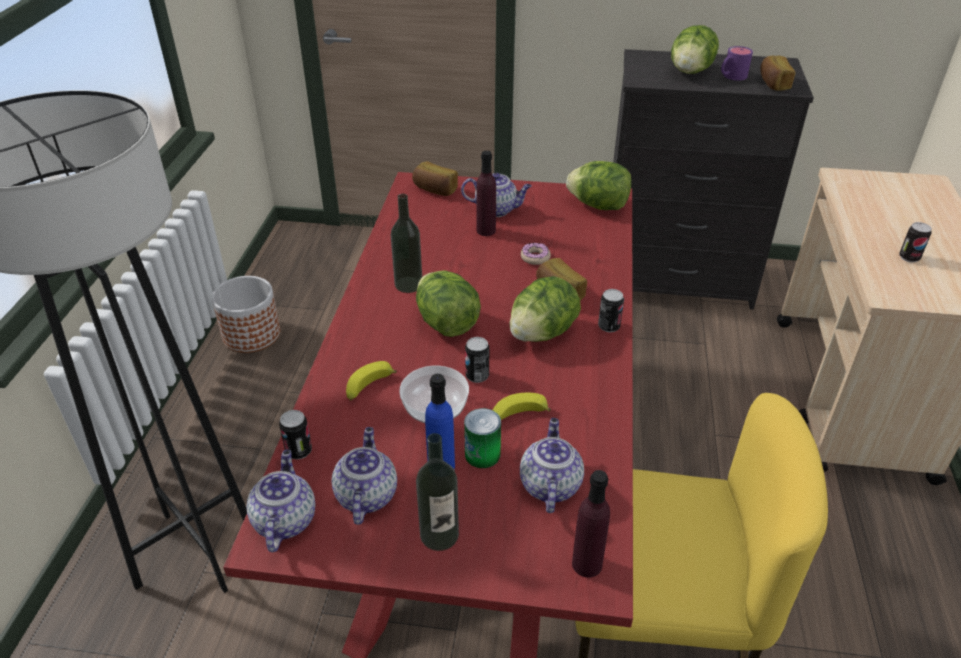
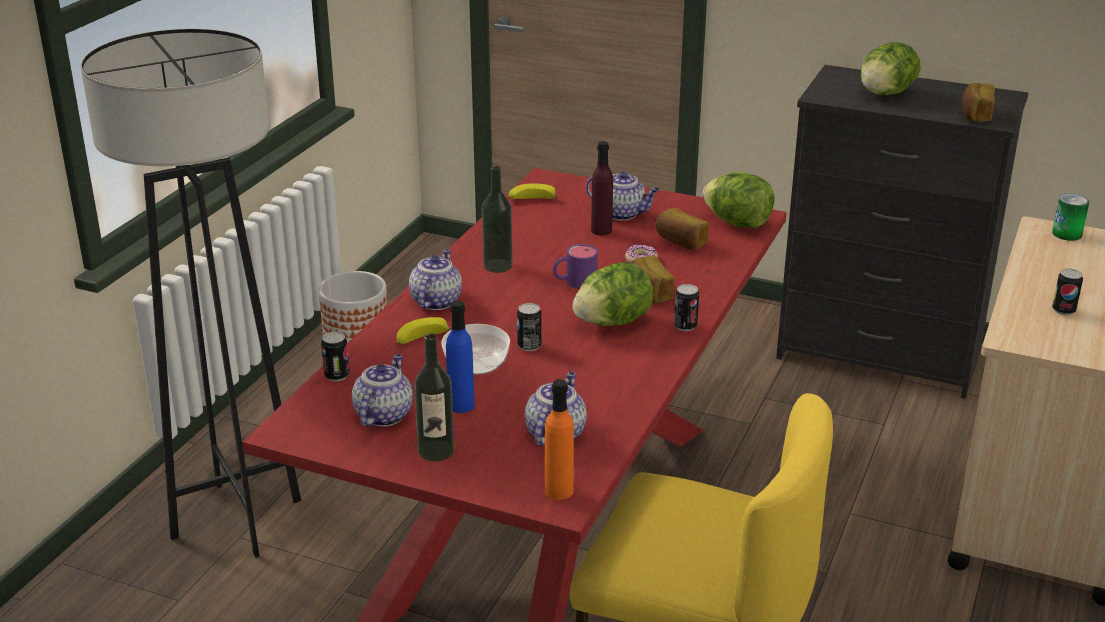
camera: 15 degrees right, 10 degrees down
teapot [246,450,315,552] -> teapot moved to [409,249,462,310]
bread [412,161,458,196] -> bread moved to [655,208,709,250]
lettuce [416,271,481,337] -> none
can [464,408,501,468] -> can moved to [1052,193,1089,241]
banana [493,393,551,420] -> banana moved to [508,183,557,199]
purple bottle [572,470,610,578] -> orange bottle [545,379,574,500]
purple mug [721,46,753,81] -> purple mug moved to [553,244,598,289]

